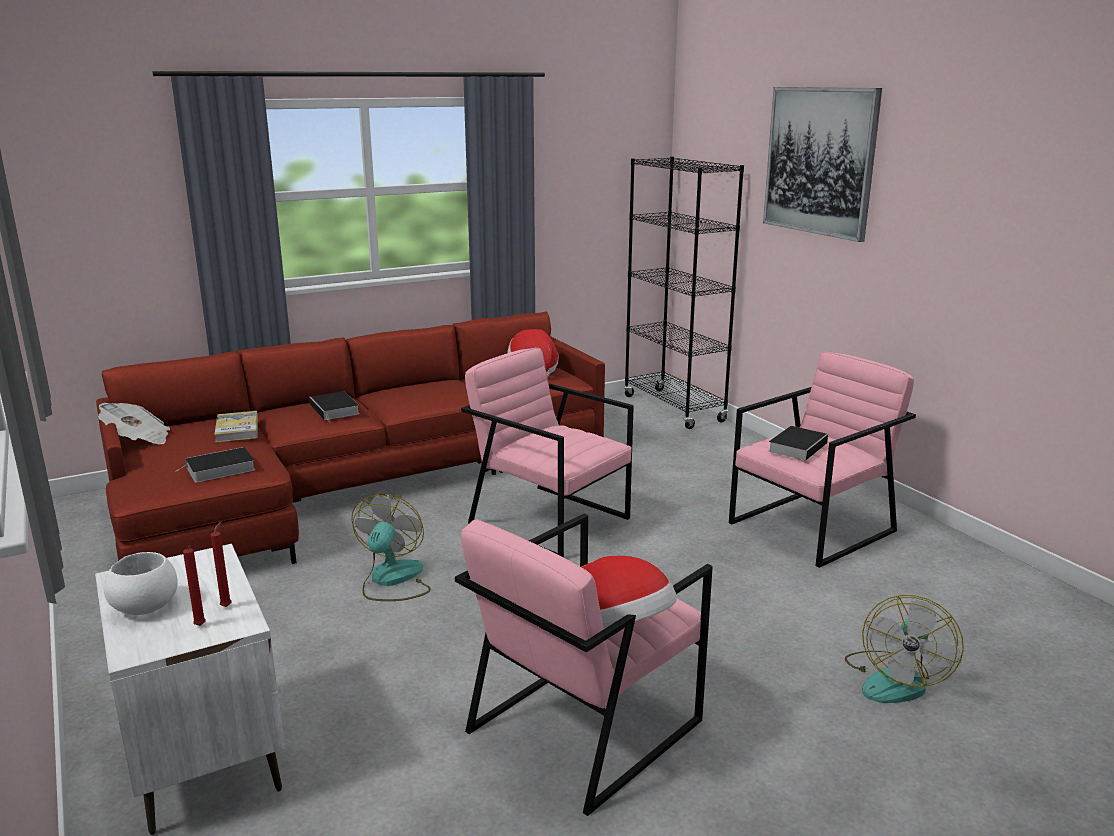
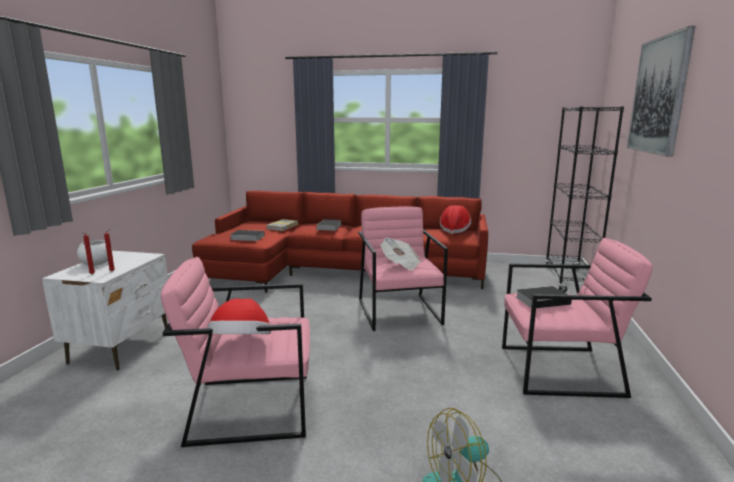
camera: 40 degrees right, 5 degrees down
newspaper [98,403,170,444] -> newspaper moved to [380,238,421,270]
fan [351,494,431,601] -> none

